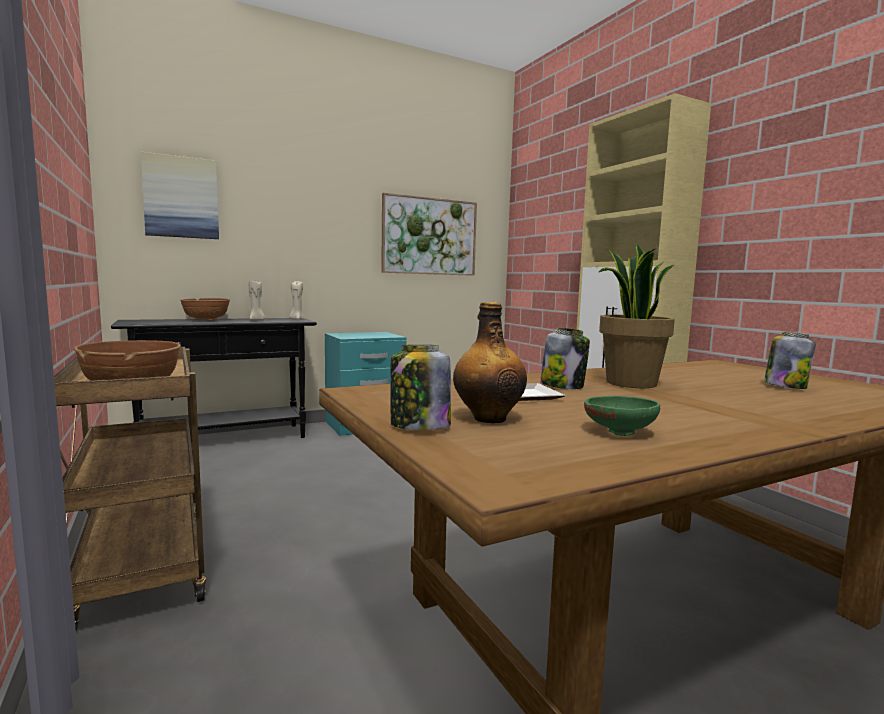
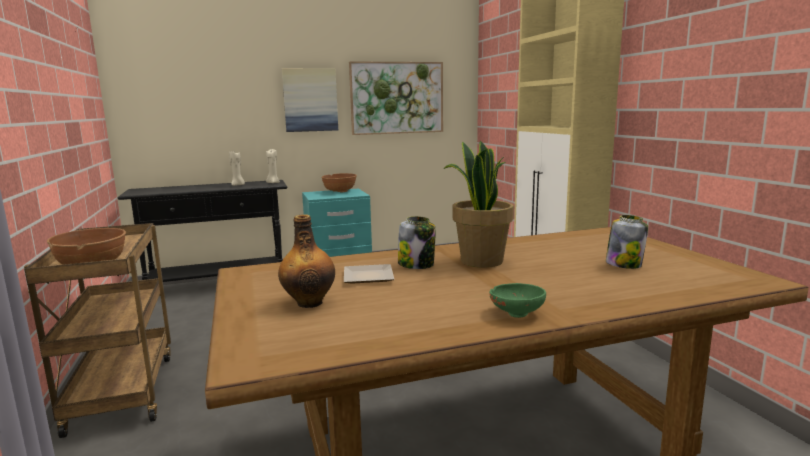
camera: 10 degrees right, 5 degrees up
picture [141,152,219,239] -> picture moved to [282,68,338,132]
brown bowl [180,298,230,320] -> brown bowl moved to [321,173,357,192]
jar [390,345,451,430] -> none
green bowl [584,396,660,436] -> green bowl moved to [489,283,546,318]

